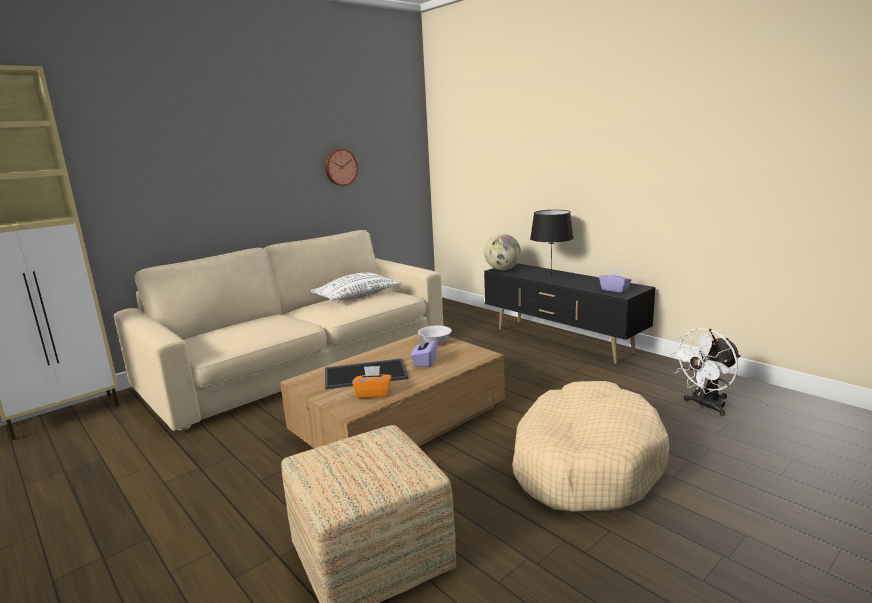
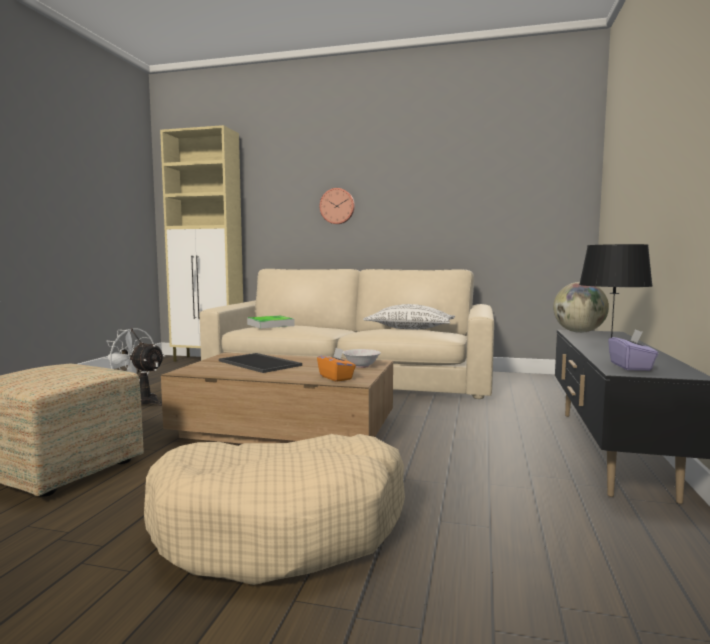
camera: 55 degrees right, 10 degrees down
wall clock [325,149,358,186] -> wall clock moved to [319,188,355,224]
orange tissue box [352,366,392,398] -> orange tissue box moved to [317,348,356,382]
purple tissue box [411,336,437,367] -> none
white fan [670,328,741,416] -> white fan moved to [102,328,165,406]
none -> tray [247,316,295,329]

